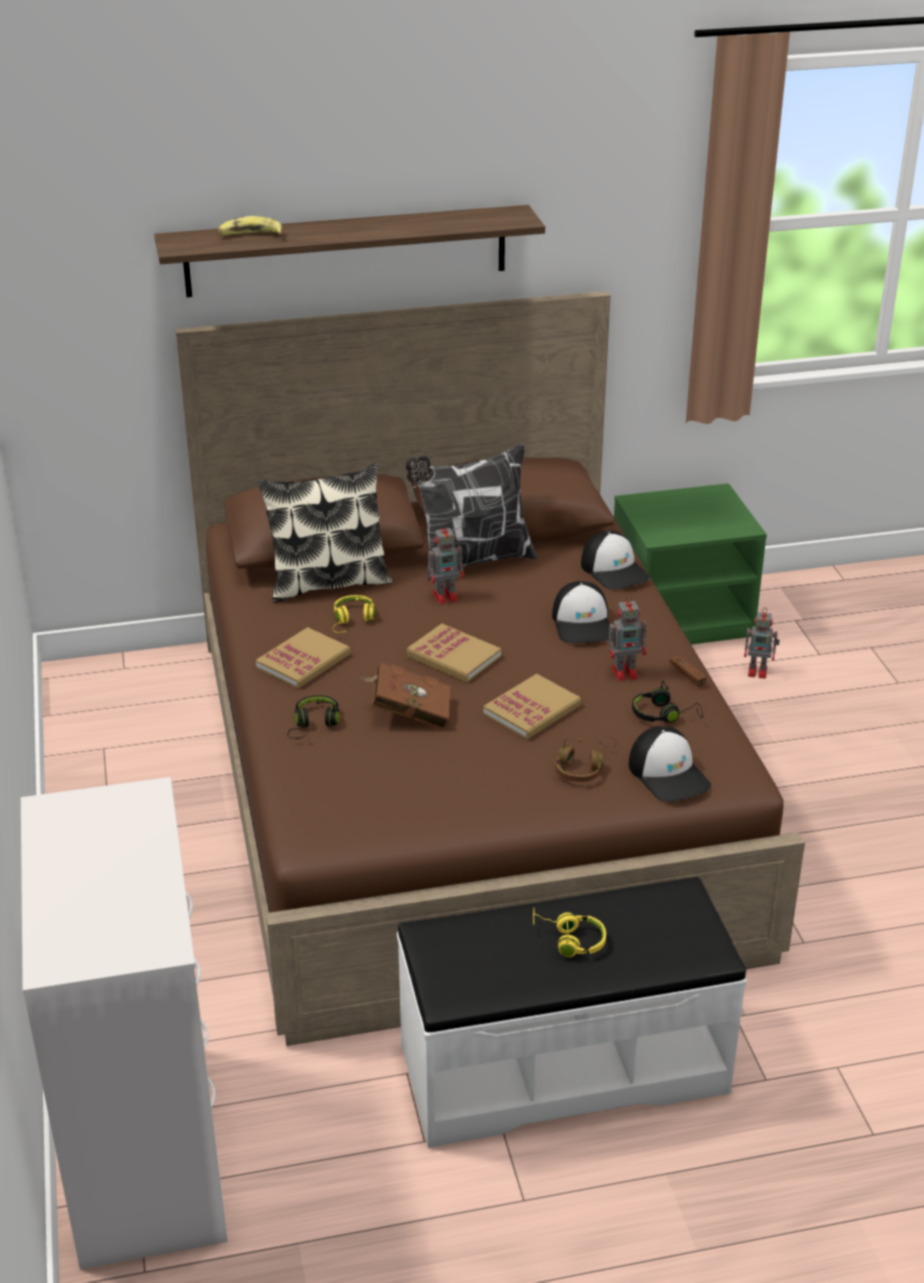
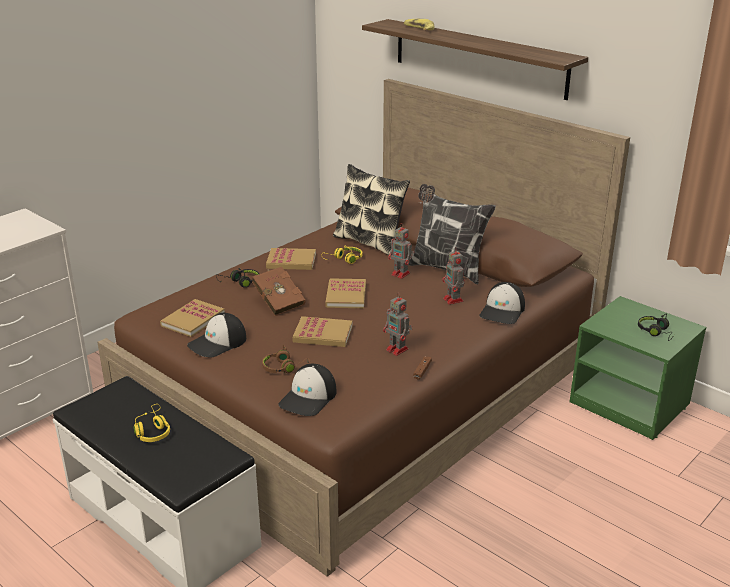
camera: 55 degrees right, 5 degrees down
cap [552,581,609,643] -> cap moved to [187,313,246,358]
black headphones [632,681,703,723] -> black headphones moved to [638,314,674,341]
toy robot [744,608,780,679] -> toy robot moved to [442,247,465,305]
none -> book [160,299,225,337]

